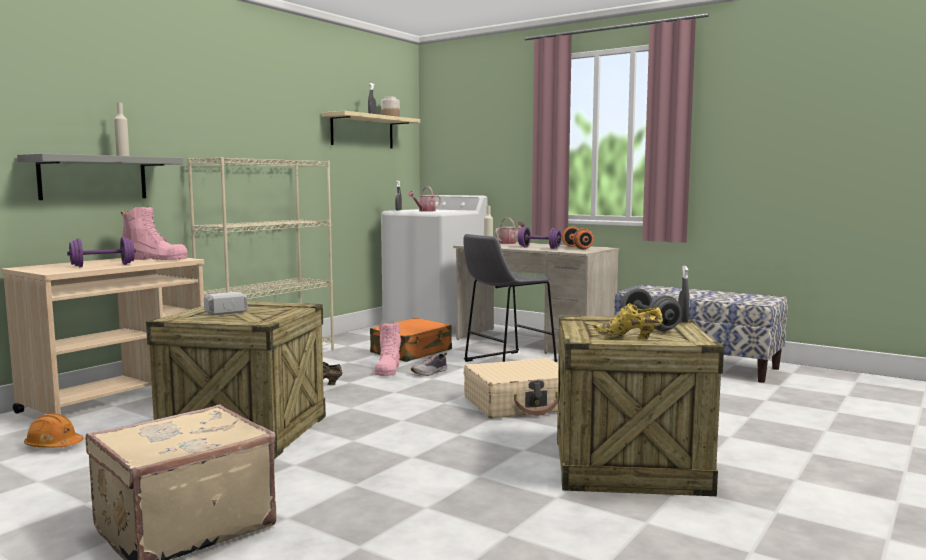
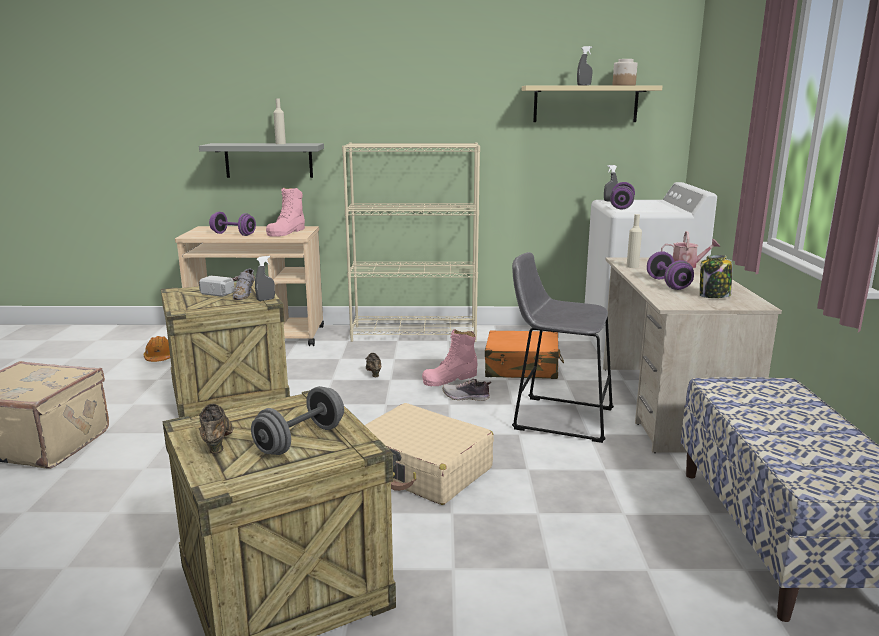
camera: 55 degrees right, 10 degrees up
pink boot [121,207,188,260] -> pink boot turned 45 degrees clockwise [266,188,305,237]
watering can [407,186,441,211] -> purple dumbbell [610,182,635,210]
orange dumbbell [562,227,594,249] -> jar [700,255,732,298]
yellow shoe [593,303,663,339] -> brown shoe [199,404,234,454]
grey spray bottle [678,266,690,322] -> grey spray bottle moved to [255,256,275,301]
none -> grey shoe [233,269,255,300]

